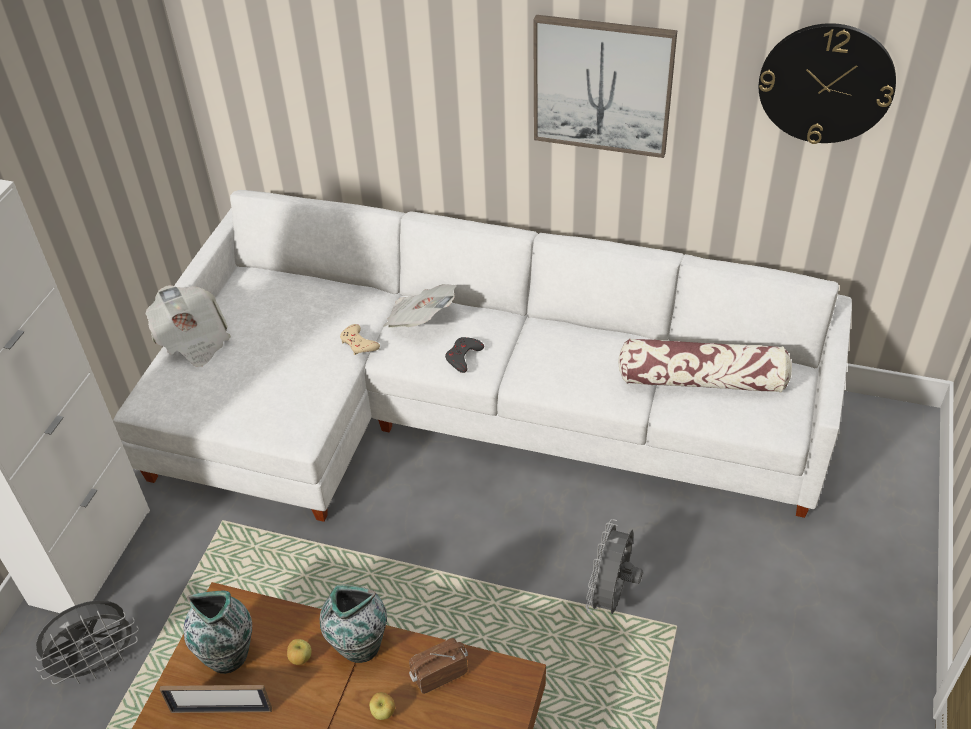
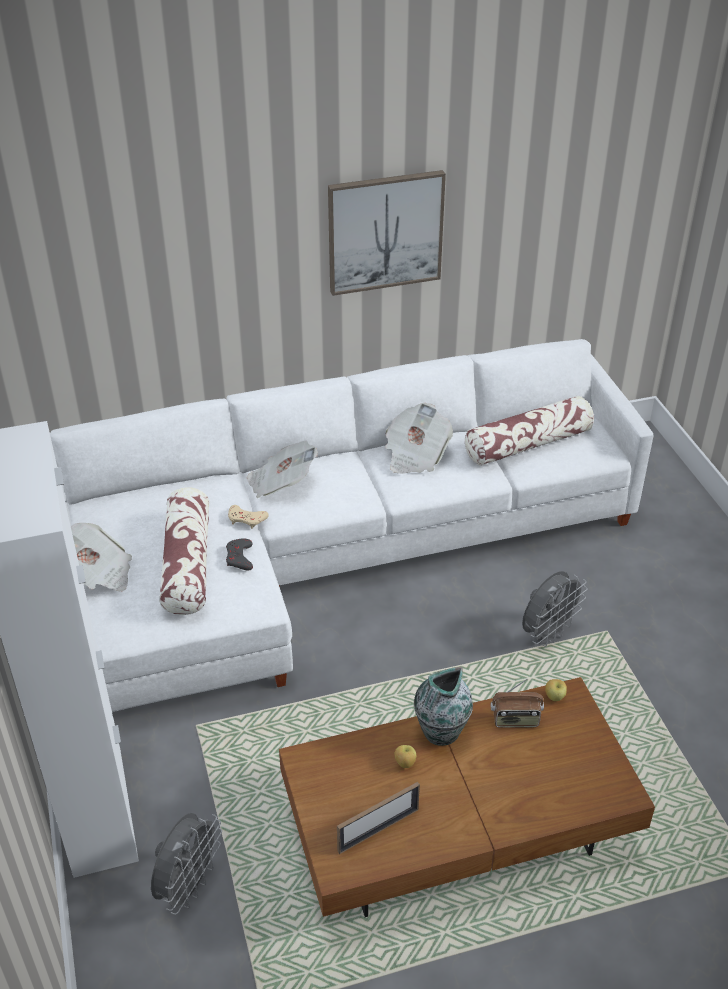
camera: 35 degrees left, 5 degrees down
vase [184,591,252,674] -> none
apple [369,692,395,720] -> apple moved to [545,679,567,701]
radio [409,638,468,694] -> radio turned 120 degrees counterclockwise [491,678,544,728]
grey game controller [445,337,484,373] -> grey game controller moved to [226,538,253,571]
grey fan [586,519,643,615] -> grey fan turned 120 degrees counterclockwise [522,571,587,647]
wall clock [759,23,896,144] -> none
none -> pillow [159,487,209,615]
none -> newspaper [385,403,453,474]

